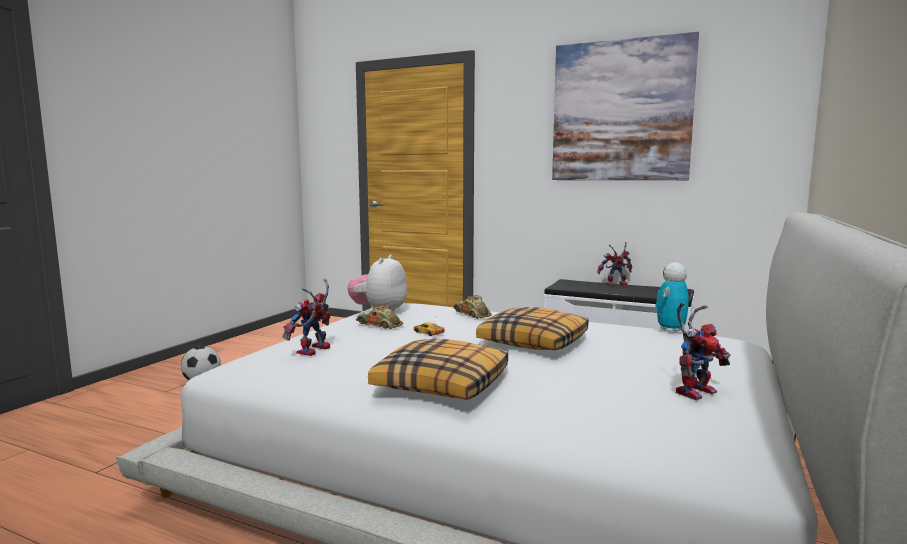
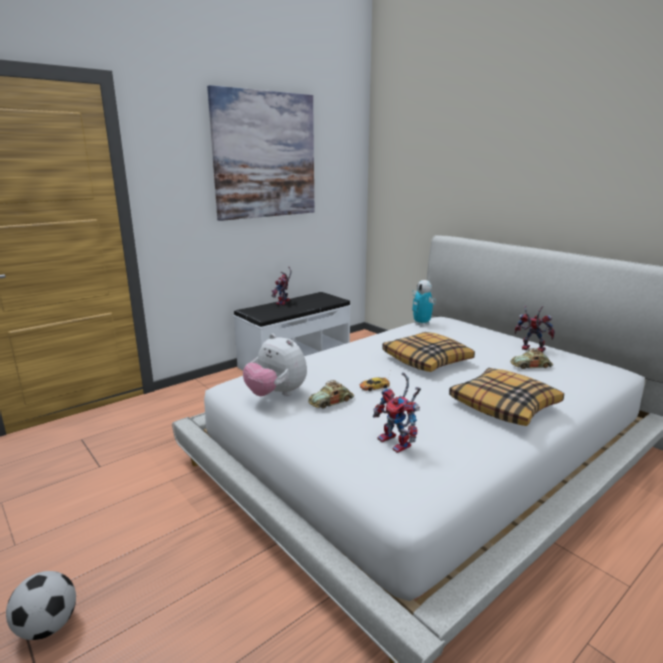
camera: 65 degrees left, 10 degrees up
toy car [453,295,492,319] -> toy car moved to [510,348,553,369]
toy robot [676,302,731,400] -> toy robot turned 45 degrees counterclockwise [515,305,555,353]

